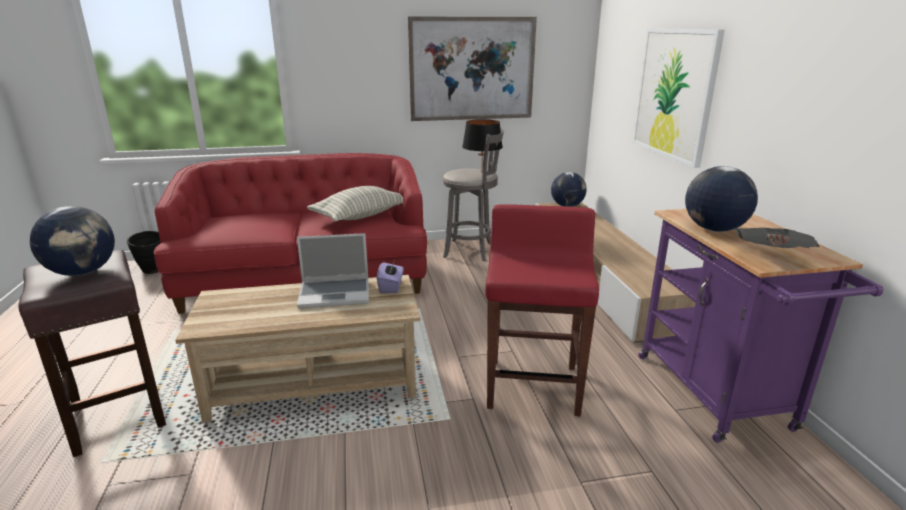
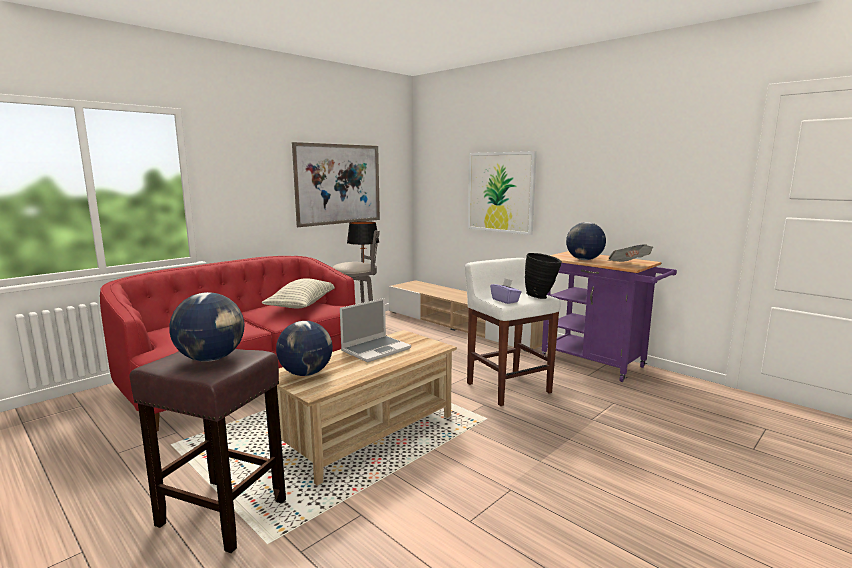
camera: 35 degrees left, 10 degrees down
black vase [127,231,161,274] -> black vase moved to [525,253,562,299]
purple tissue box [377,260,403,293] -> purple tissue box moved to [490,278,522,304]
red stool [485,204,599,416] -> white stool [465,258,560,406]
globe [551,172,587,207] -> globe moved to [276,321,333,376]

